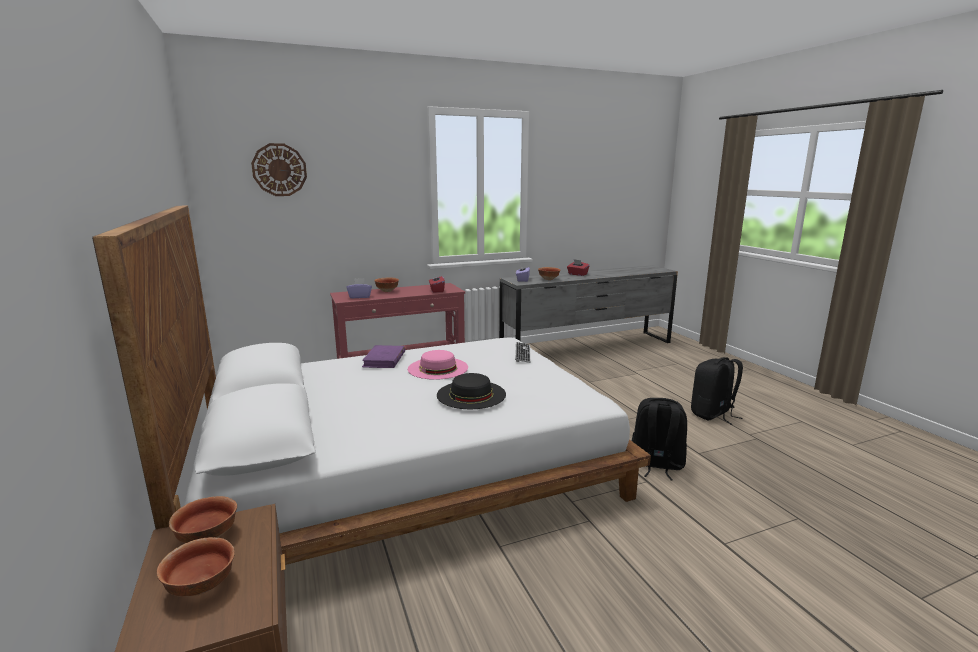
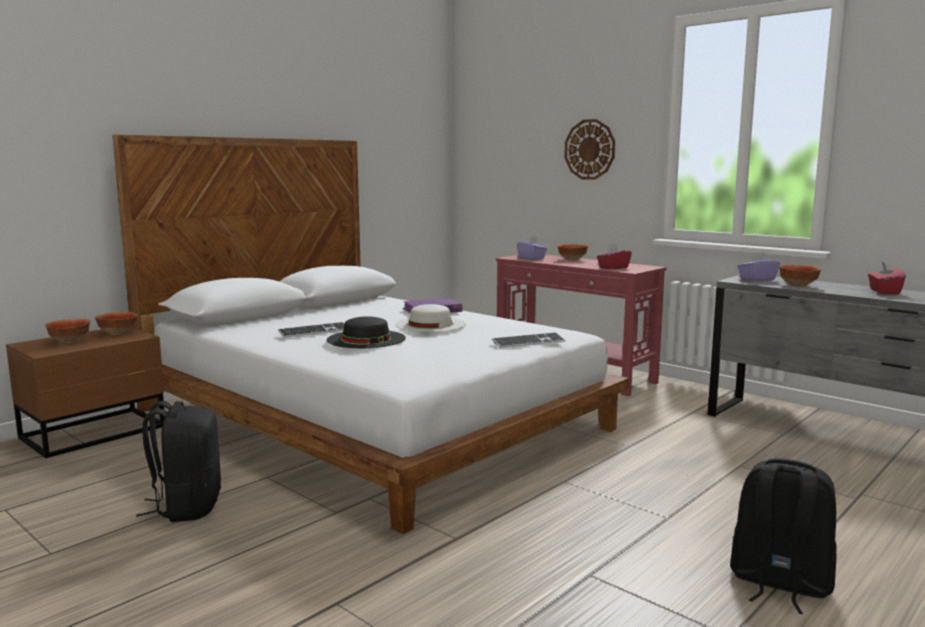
camera: 65 degrees right, 5 degrees down
wall clock [251,143,307,196] -> wall clock moved to [564,119,615,180]
pink hat [408,350,468,380] -> white hat [395,304,466,332]
black backpack [632,398,687,480] -> black backpack moved to [136,401,221,522]
none -> keyboard [278,322,345,338]

